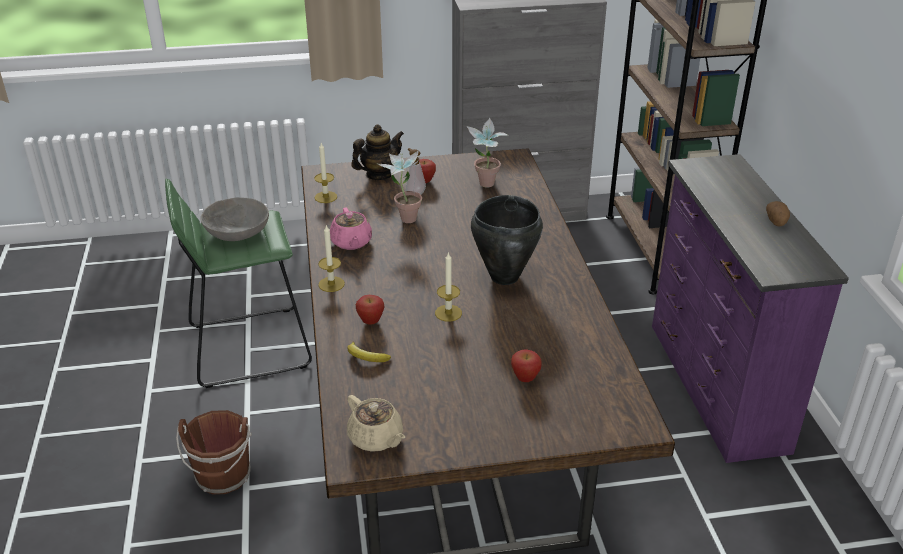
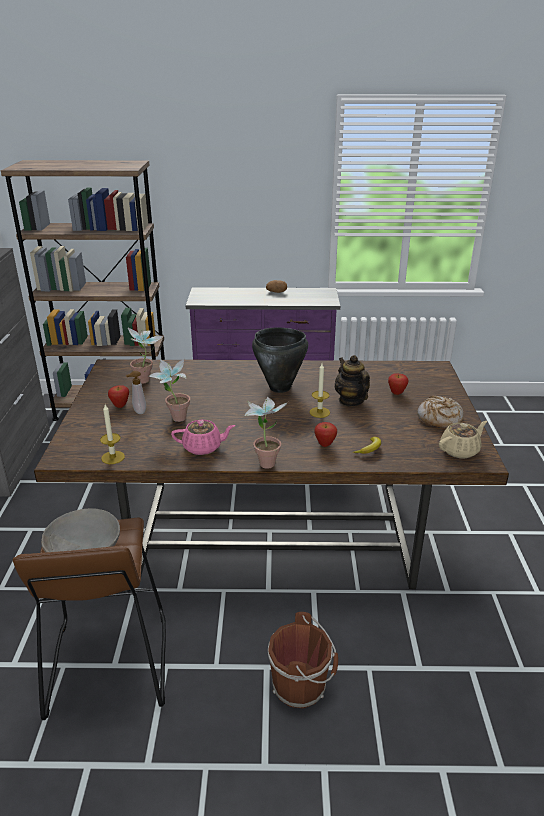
camera: 80 degrees left, 5 degrees down
green stool [165,178,312,388] -> brown stool [13,518,166,720]
candle [318,225,345,292] -> potted plant [245,397,288,469]
teapot [351,124,404,180] -> teapot moved to [335,355,370,407]
none -> bread [417,396,464,428]

